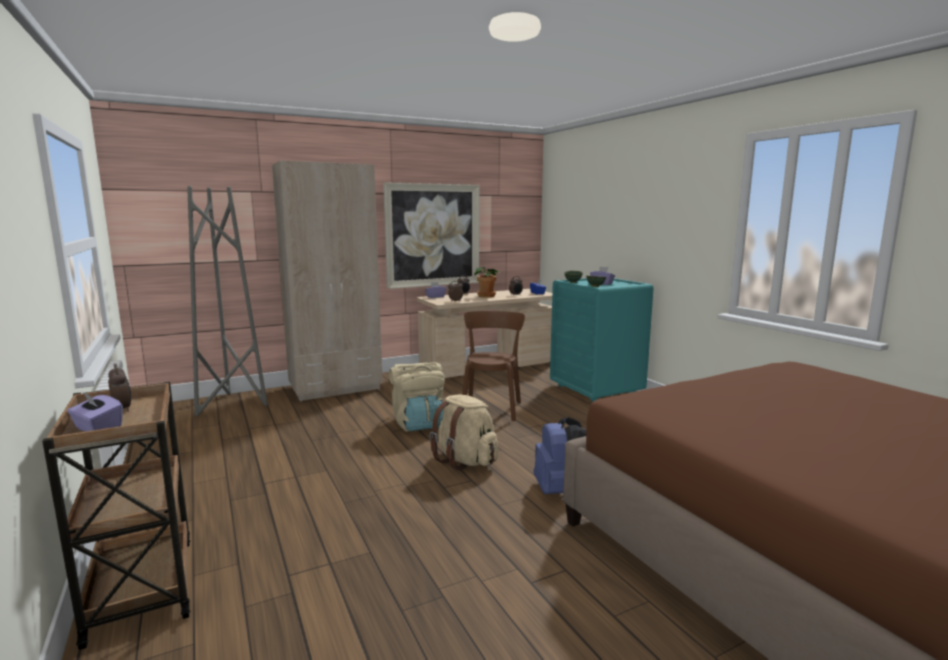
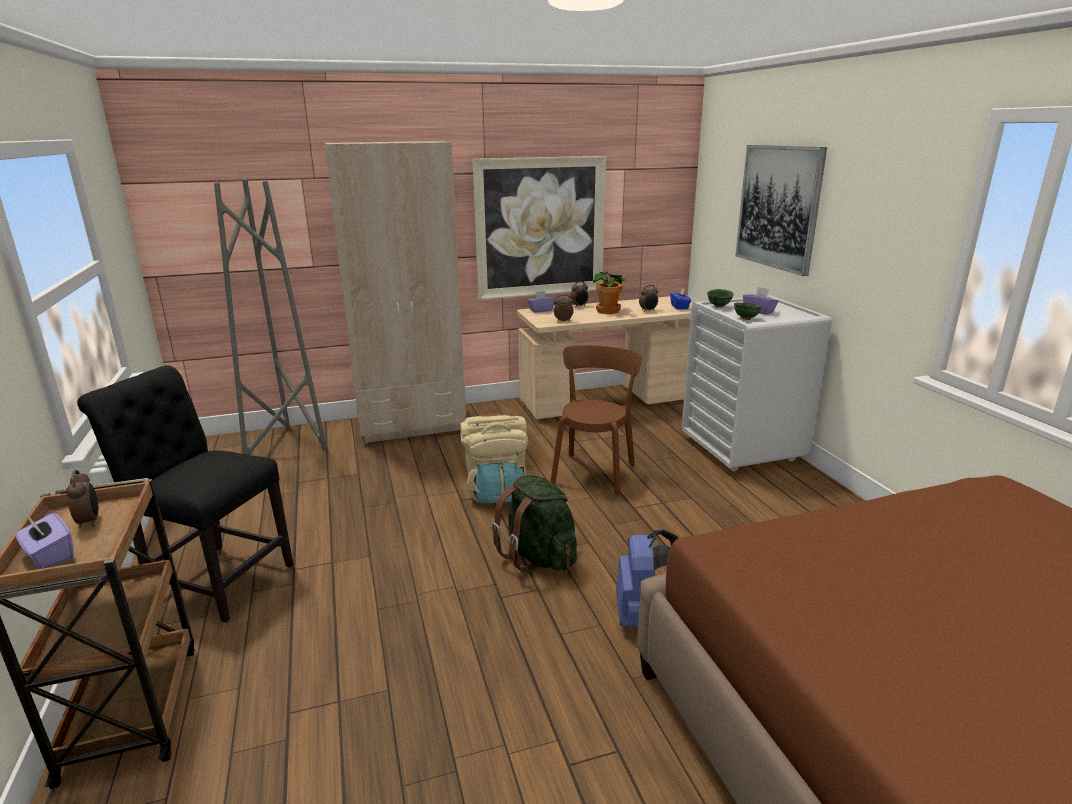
camera: 10 degrees right, 10 degrees up
beige backpack [430,395,498,470] -> green backpack [492,475,577,573]
turquoise dresser [550,278,654,402] -> grey dresser [682,295,832,471]
none -> black chair [77,365,293,623]
none -> picture [735,145,827,276]

